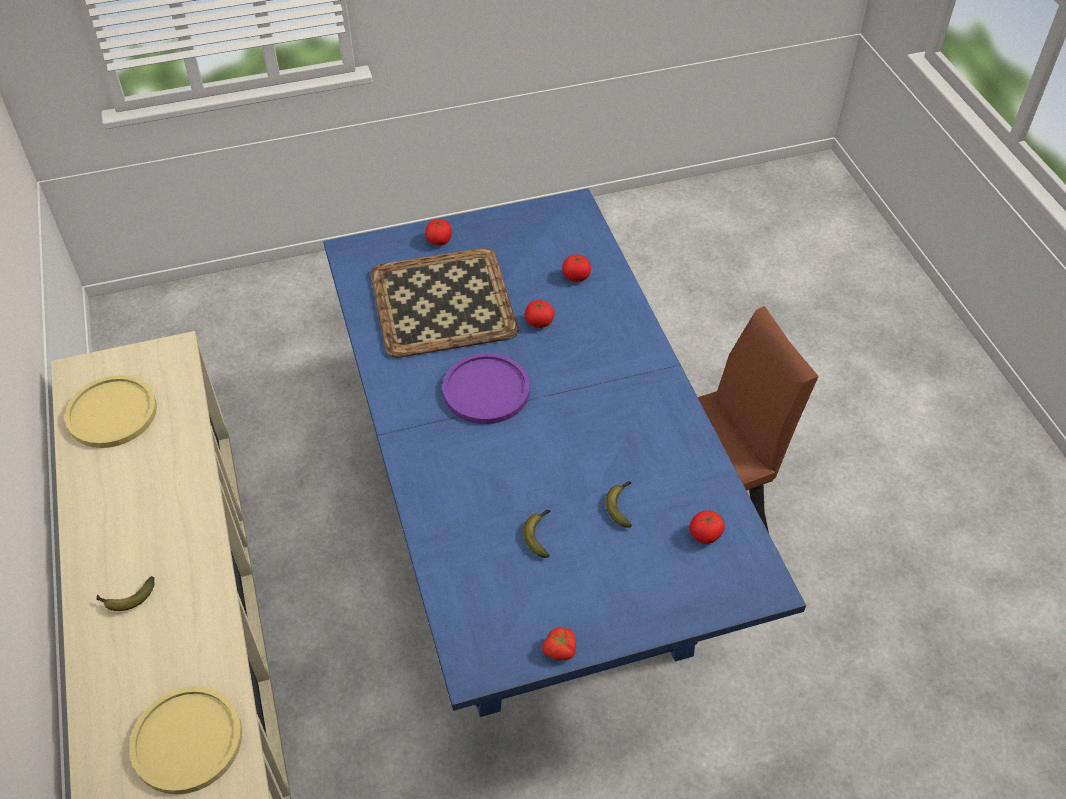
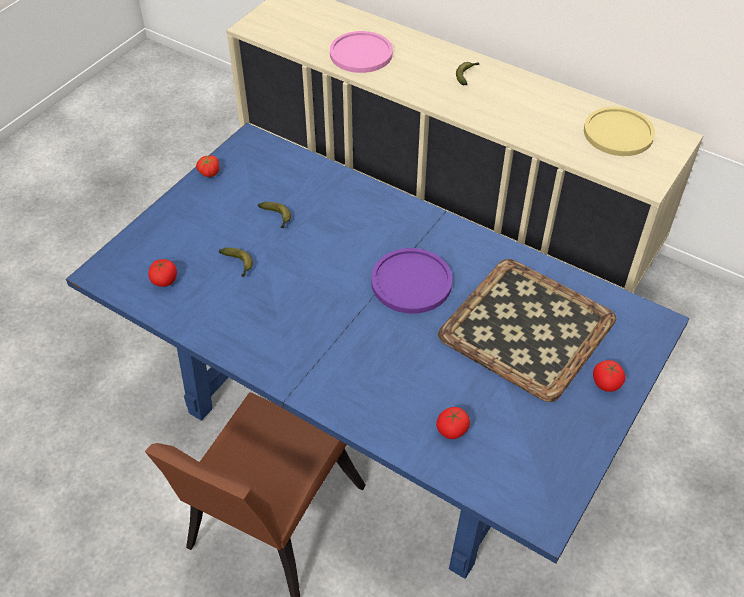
camera: 140 degrees right, 0 degrees up
yellow plate [129,686,242,795] -> pink plate [330,31,393,73]
tomato [525,300,555,328] -> none

